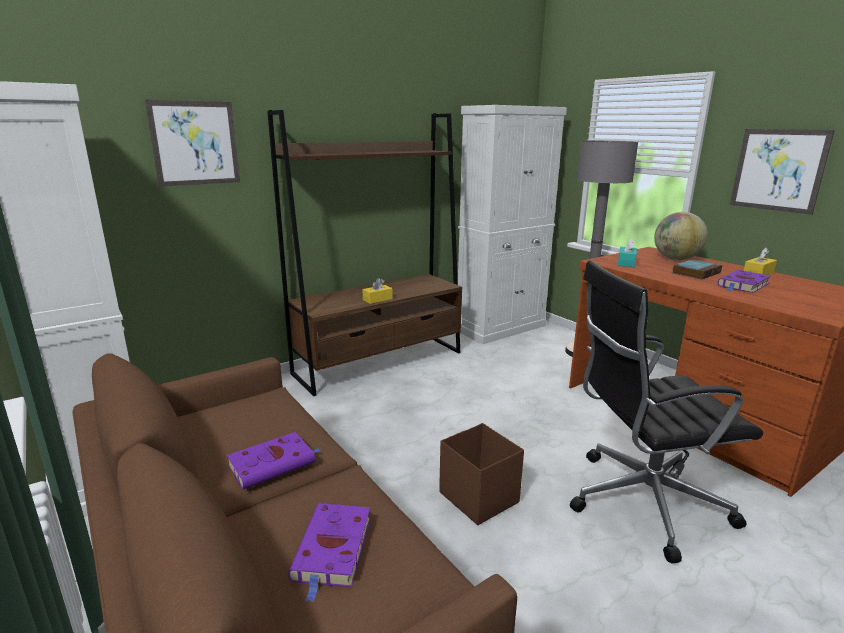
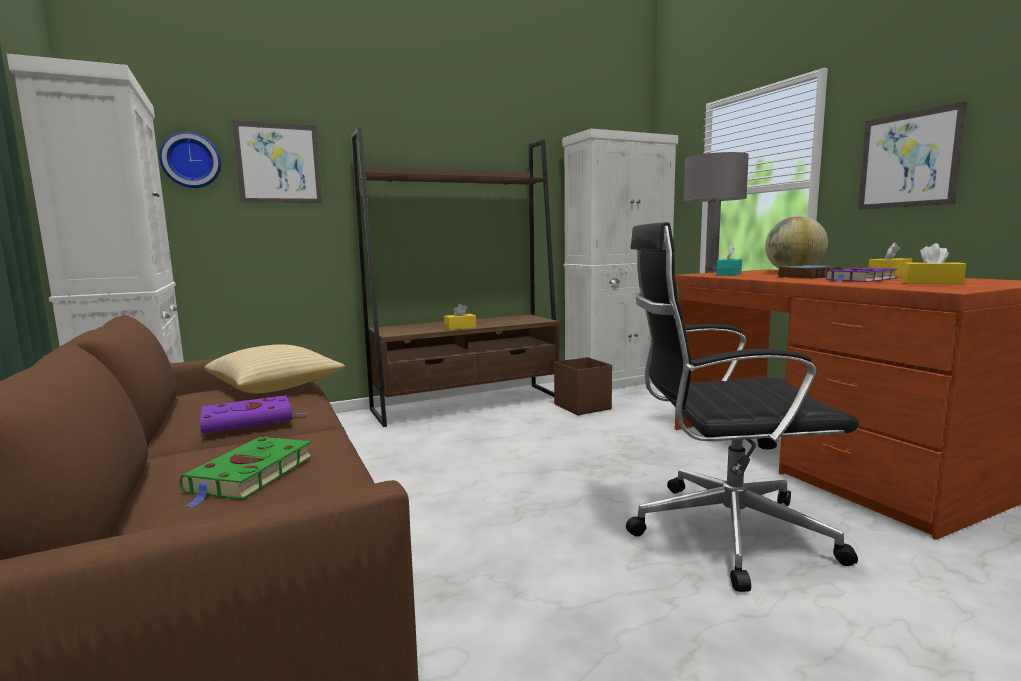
camera: 10 degrees right, 10 degrees down
purple book [288,503,371,603] -> green book [180,437,313,508]
brown storage box [439,423,524,525] -> brown storage box moved to [554,357,612,415]
none -> wall clock [159,132,221,188]
none -> pillow [204,344,345,393]
none -> yellow tissue box [902,243,966,284]

